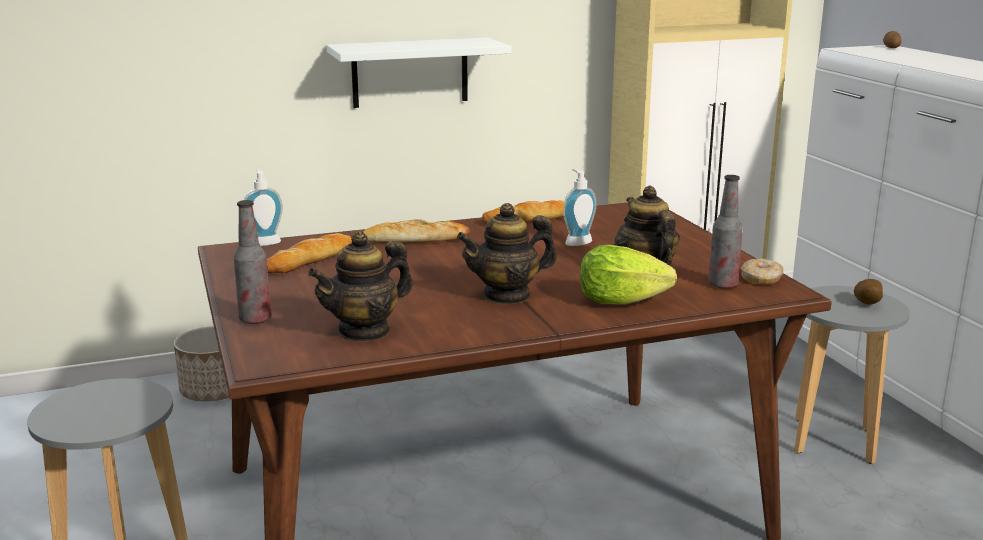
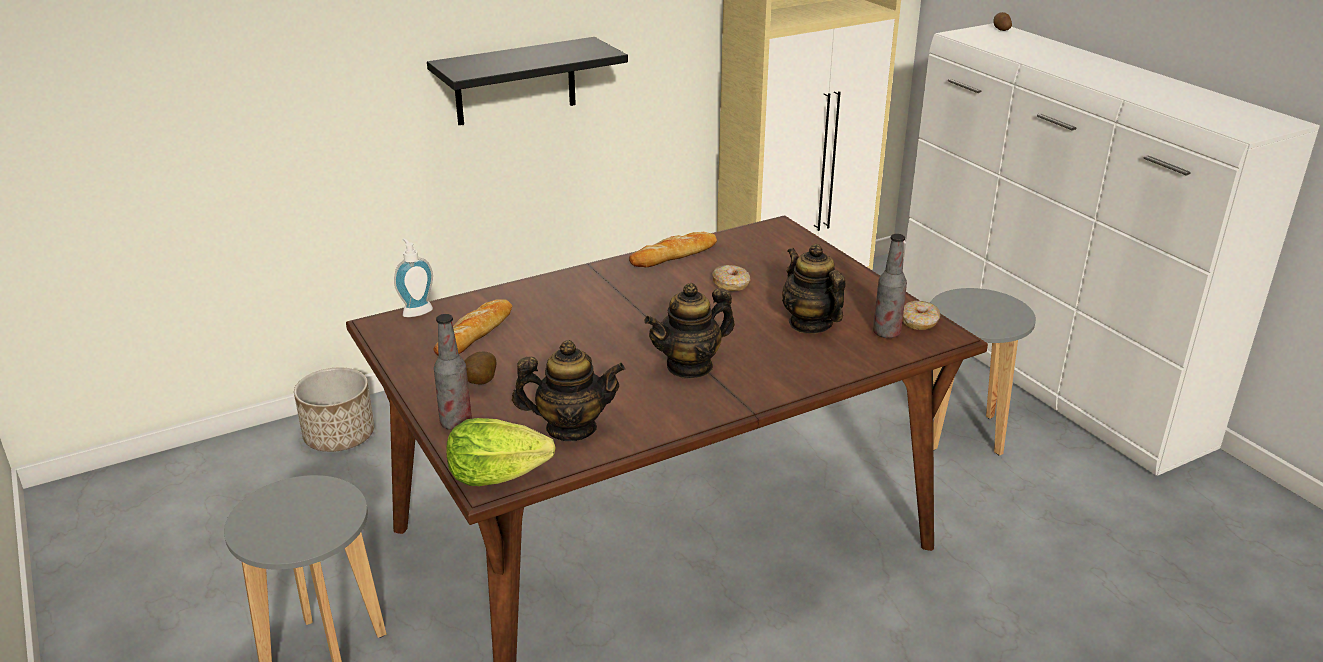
camera: 10 degrees left, 10 degrees up
teapot [308,231,413,342] -> teapot turned 135 degrees counterclockwise [512,340,625,441]
white shelf [326,38,512,108] -> black shelf [427,37,628,125]
bread [363,219,470,243] -> none
soap dispenser [563,169,596,246] -> donut [712,265,750,291]
lettuce [580,245,677,305] -> lettuce moved to [446,418,556,486]
potato [854,279,883,305] -> potato moved to [464,351,496,384]

